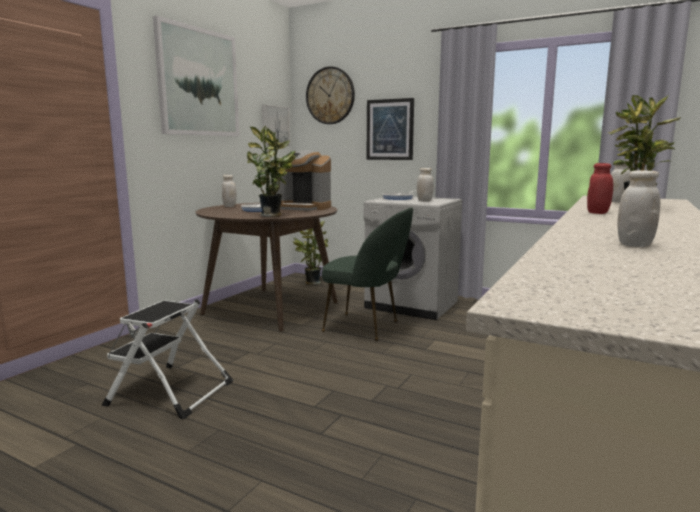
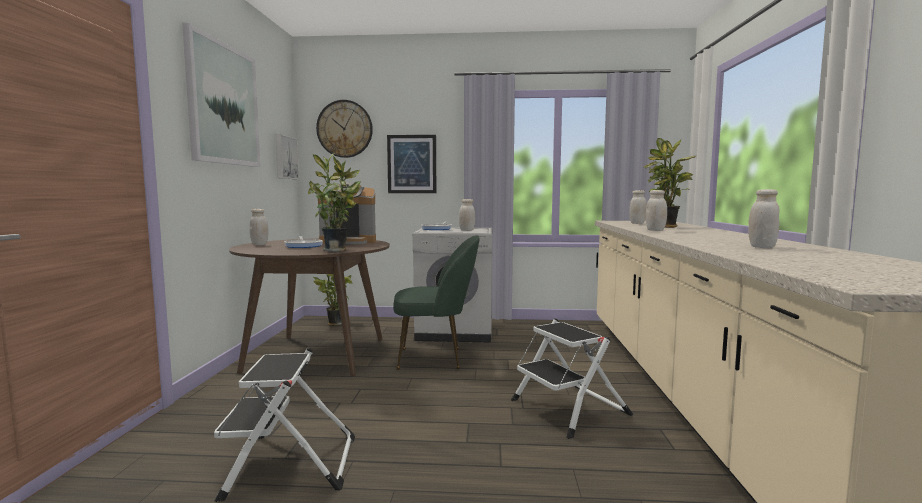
camera: 25 degrees left, 5 degrees down
red jar [587,163,613,214] -> white jar [646,190,667,231]
none -> step ladder [511,318,634,439]

